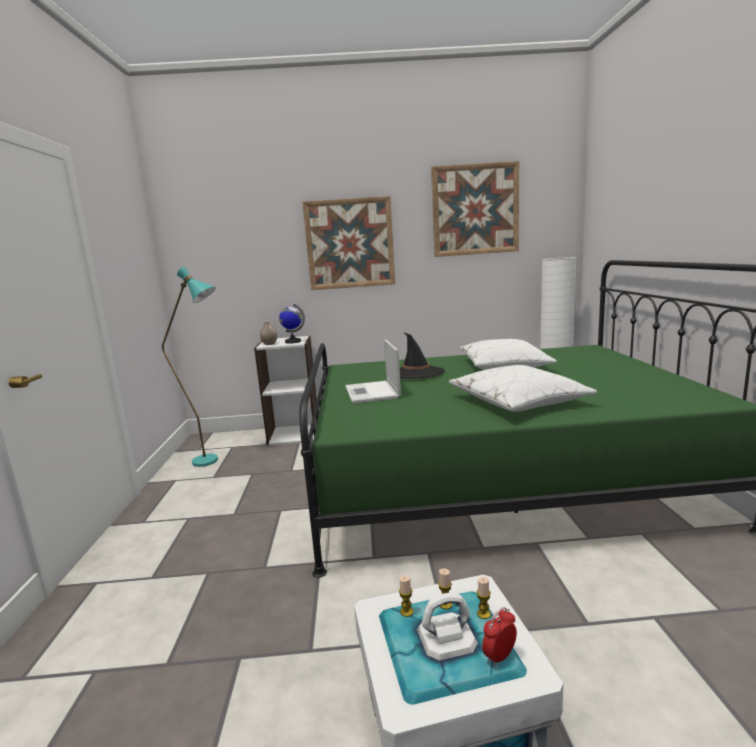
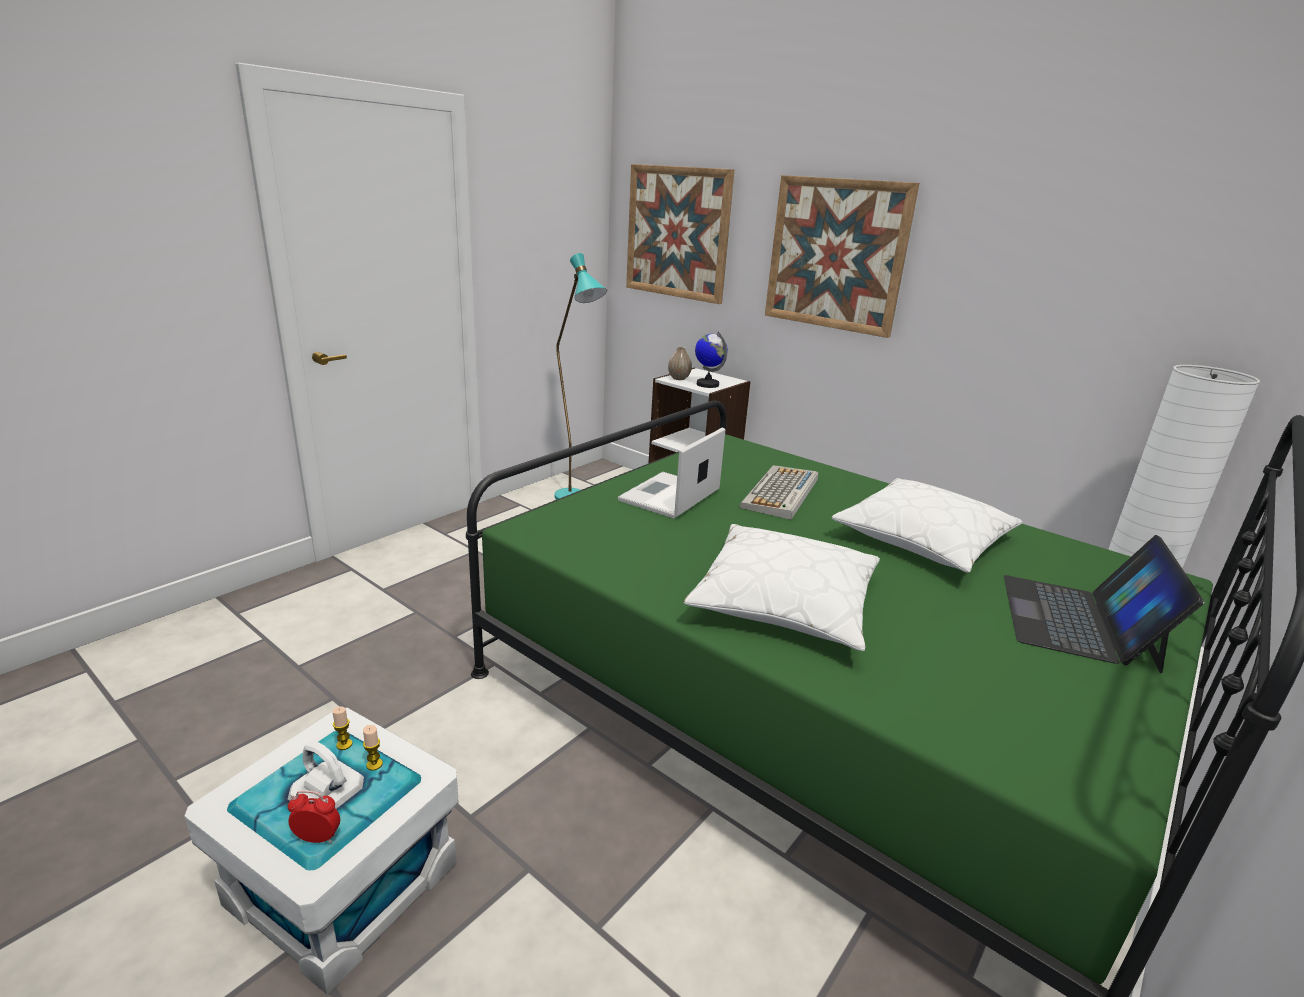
camera: 40 degrees right, 10 degrees up
black hat [400,332,445,379] -> keyboard [740,465,818,520]
picture [431,161,519,257] -> picture moved to [626,164,734,304]
candle [477,577,491,619] -> none
none -> laptop [1004,535,1204,673]

